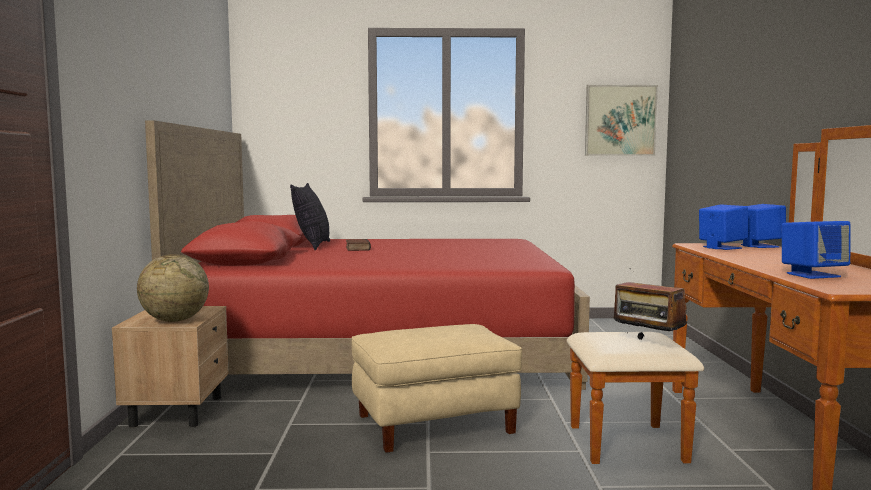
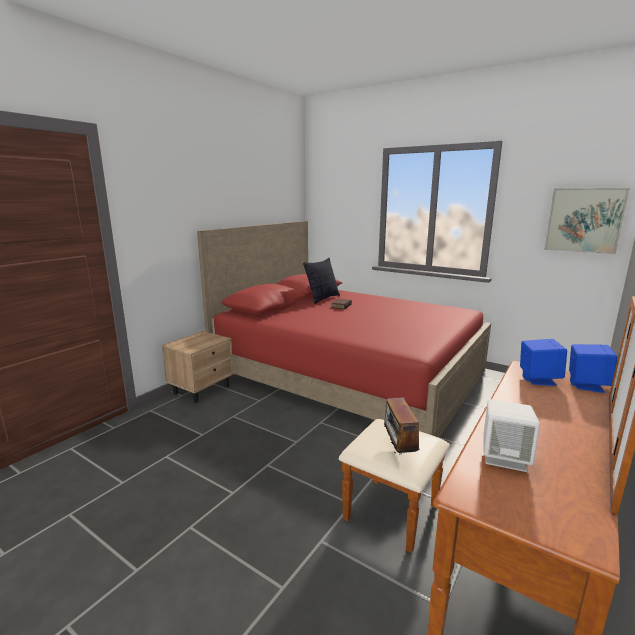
camera: 35 degrees right, 10 degrees up
globe [137,254,209,322] -> none
beige ottoman [352,324,522,453] -> none
blue speaker [782,221,850,279] -> white speaker [483,399,540,472]

